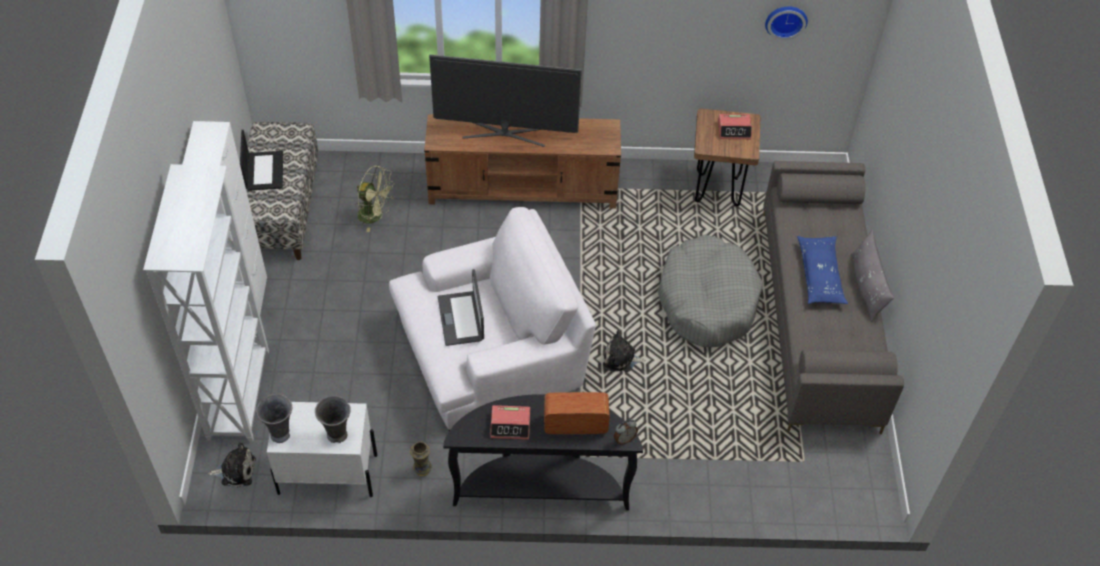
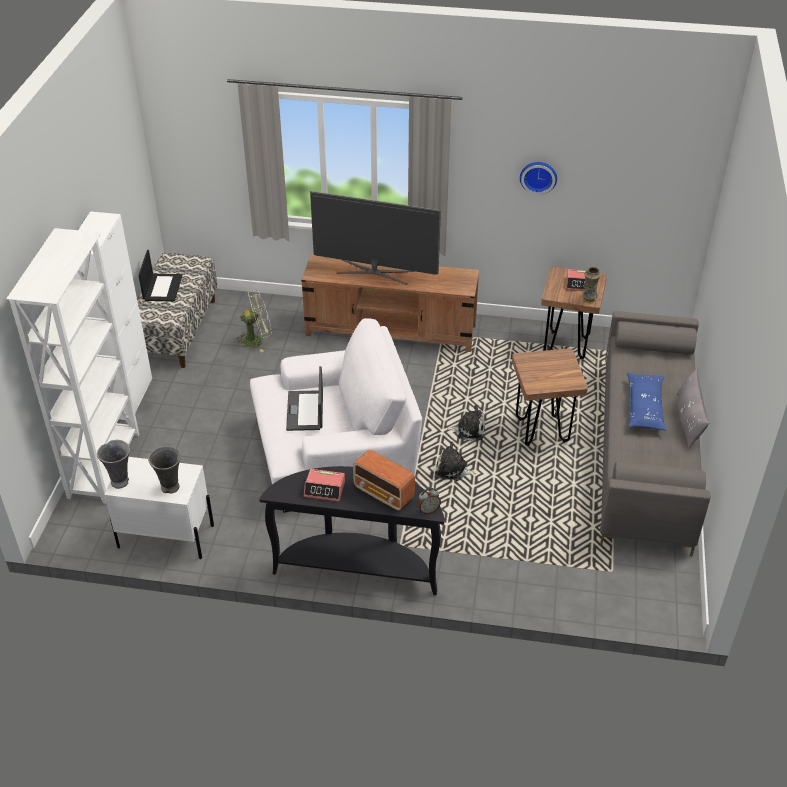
camera: 10 degrees right, 10 degrees down
plush toy [208,442,256,487] -> plush toy moved to [447,405,485,441]
green fan [355,165,395,232] -> green fan turned 45 degrees counterclockwise [234,290,272,352]
vase [410,441,432,476] -> vase moved to [582,267,601,303]
radio [544,392,610,434] -> radio turned 150 degrees counterclockwise [353,450,415,511]
grey dog bed [658,234,763,347] -> brown stool [512,348,588,446]
wall clock [765,6,808,40] -> wall clock moved to [520,162,557,195]

